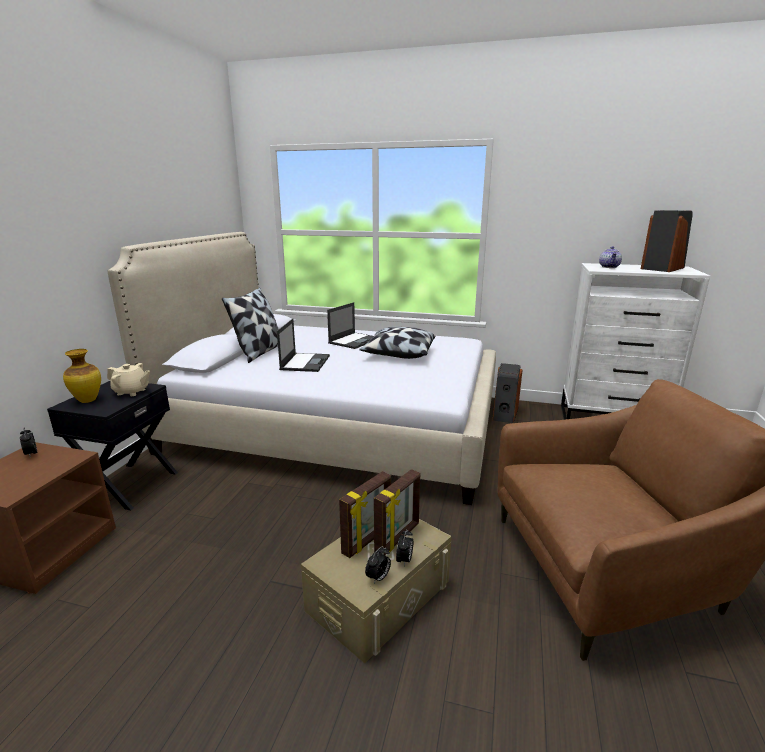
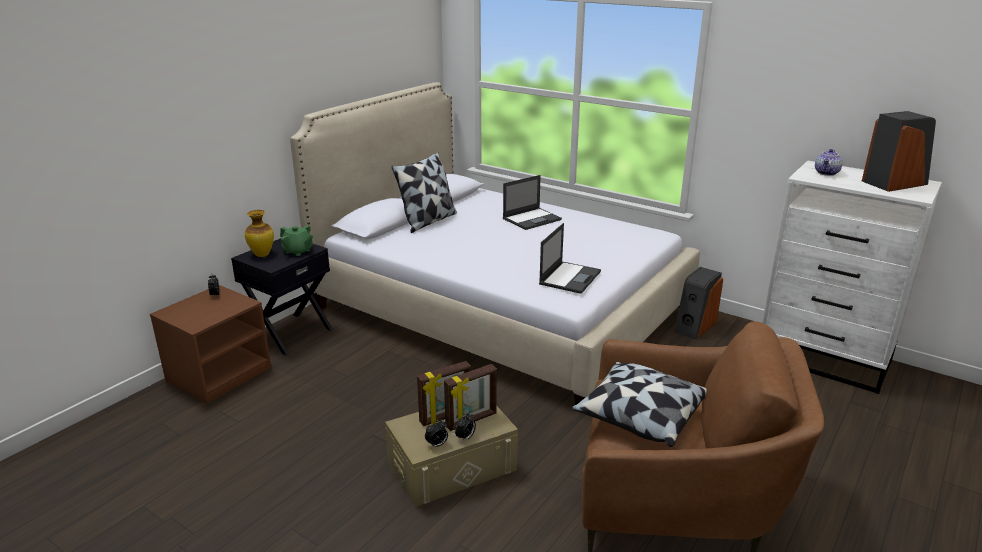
camera: 20 degrees right, 5 degrees up
beige teapot [107,363,150,396] -> green teapot [280,225,313,256]
laptop [277,319,330,372] -> laptop moved to [539,223,601,294]
pillow [359,327,436,359] -> pillow moved to [572,362,707,447]

